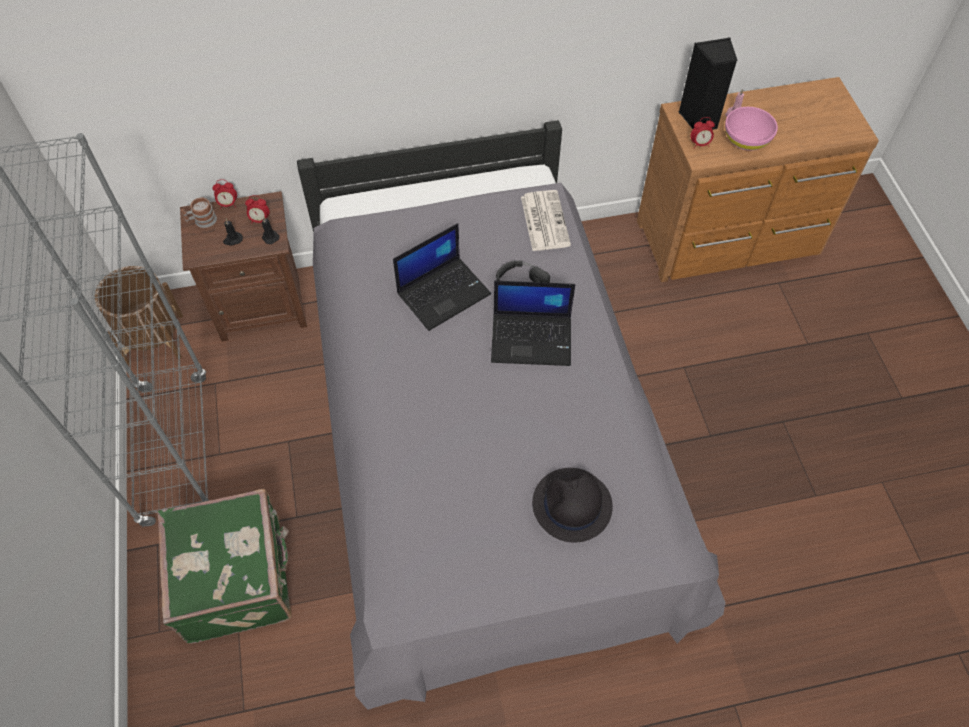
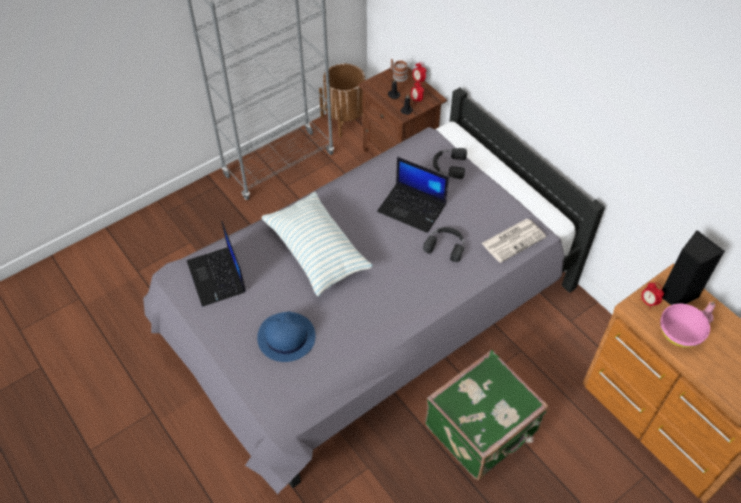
camera: 65 degrees right, 5 degrees down
green suitcase [158,489,292,644] -> green suitcase moved to [425,350,548,480]
laptop [491,281,575,366] -> laptop moved to [187,221,246,307]
black hat [532,468,613,543] -> blue hat [257,311,315,362]
none -> pillow [261,192,373,296]
none -> black headphones [433,148,467,179]

